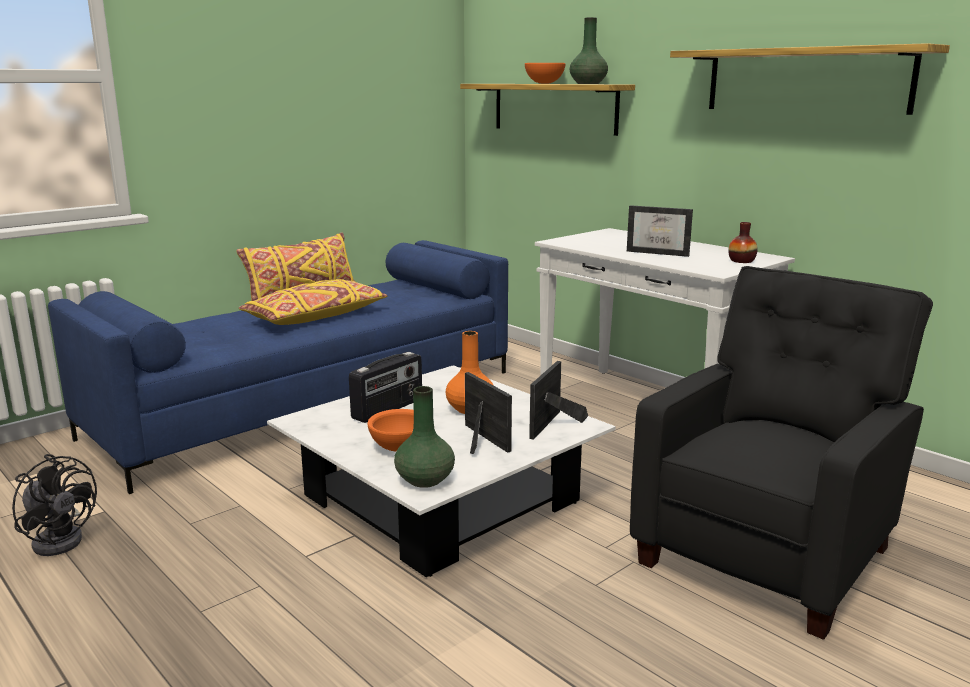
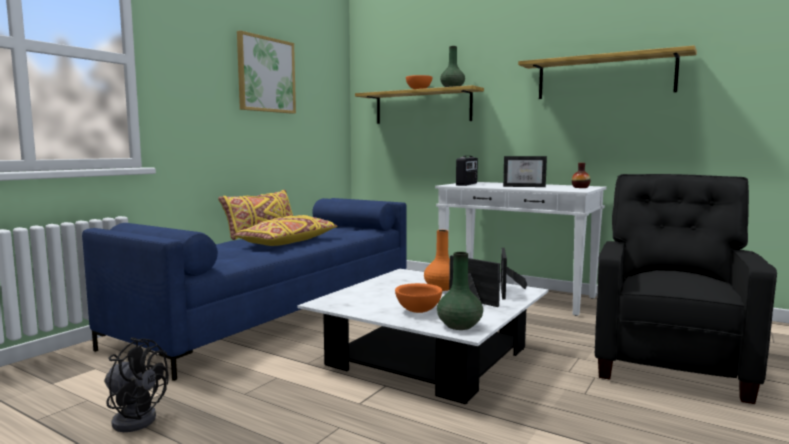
camera: 15 degrees left, 10 degrees down
radio [349,352,422,423] -> radio moved to [456,156,478,186]
none -> picture [237,31,296,114]

